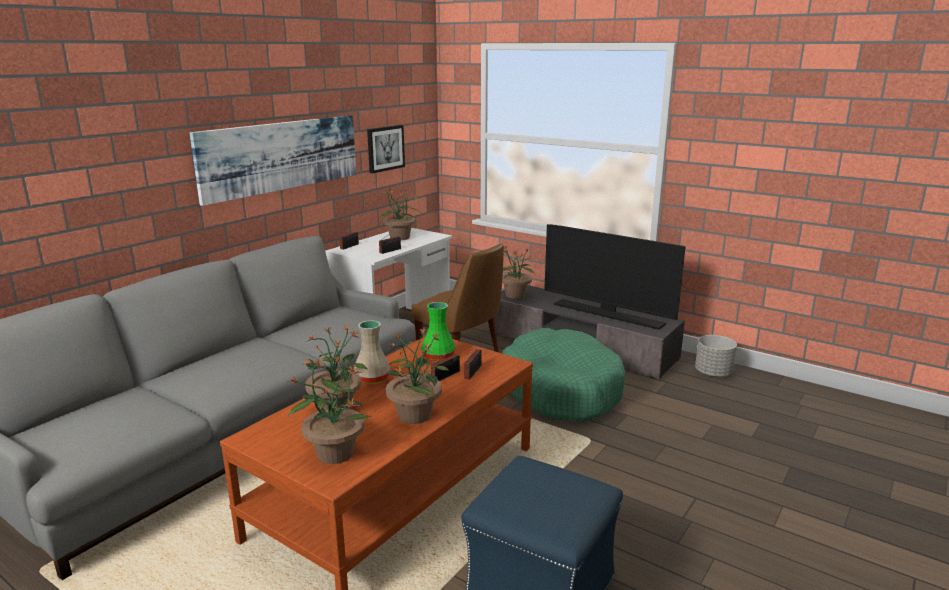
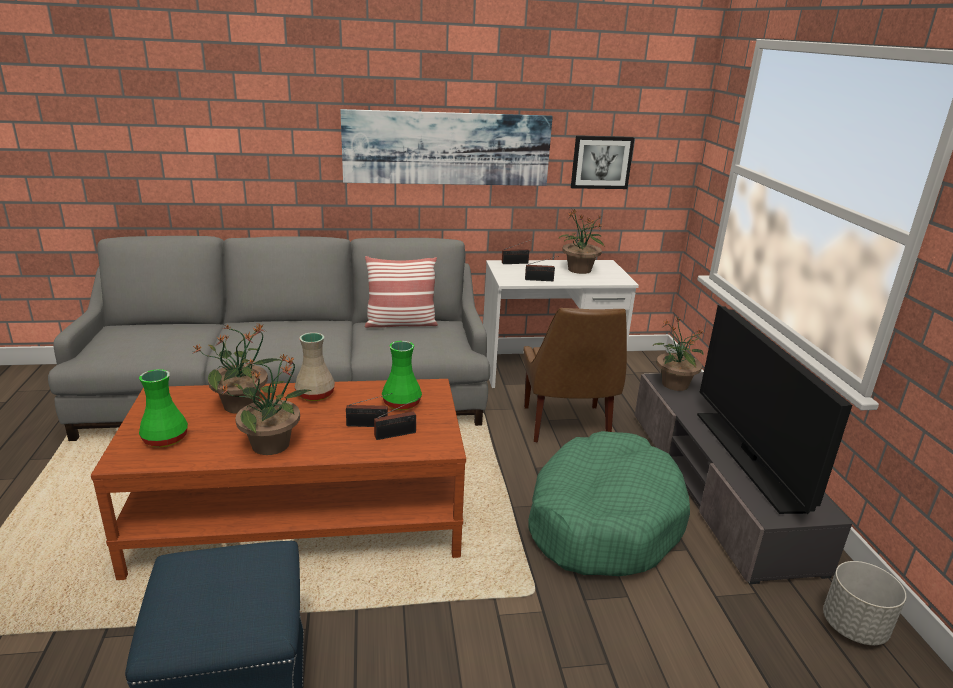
camera: 45 degrees right, 5 degrees up
potted plant [287,357,371,464] -> green vase [139,369,188,448]
none -> pillow [365,256,438,328]

